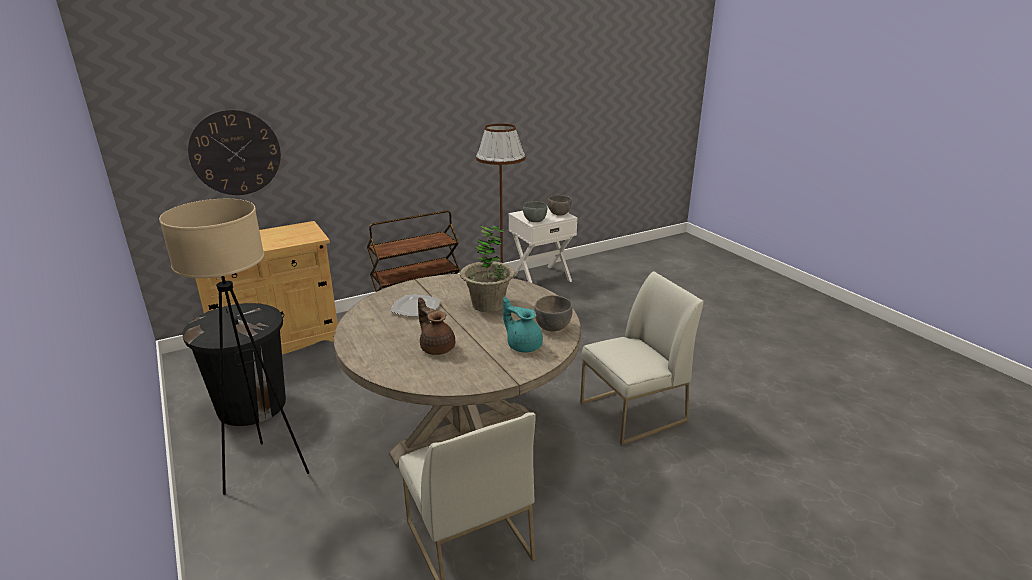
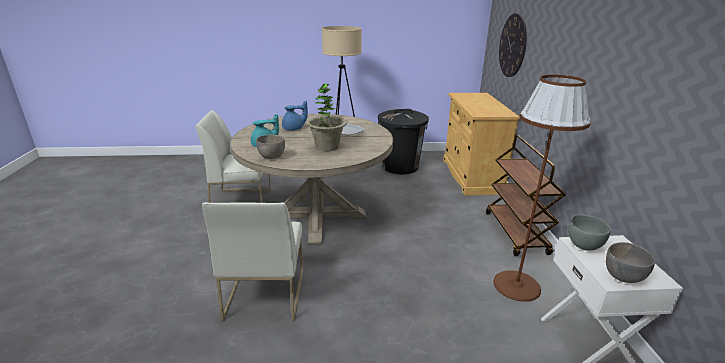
camera: 115 degrees right, 0 degrees up
brown teapot [418,297,455,355] -> blue teapot [282,100,308,130]

